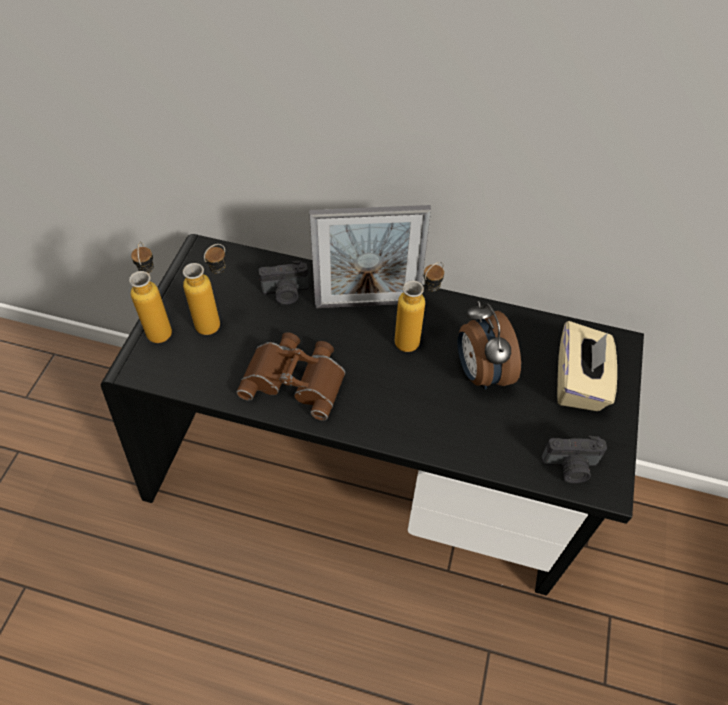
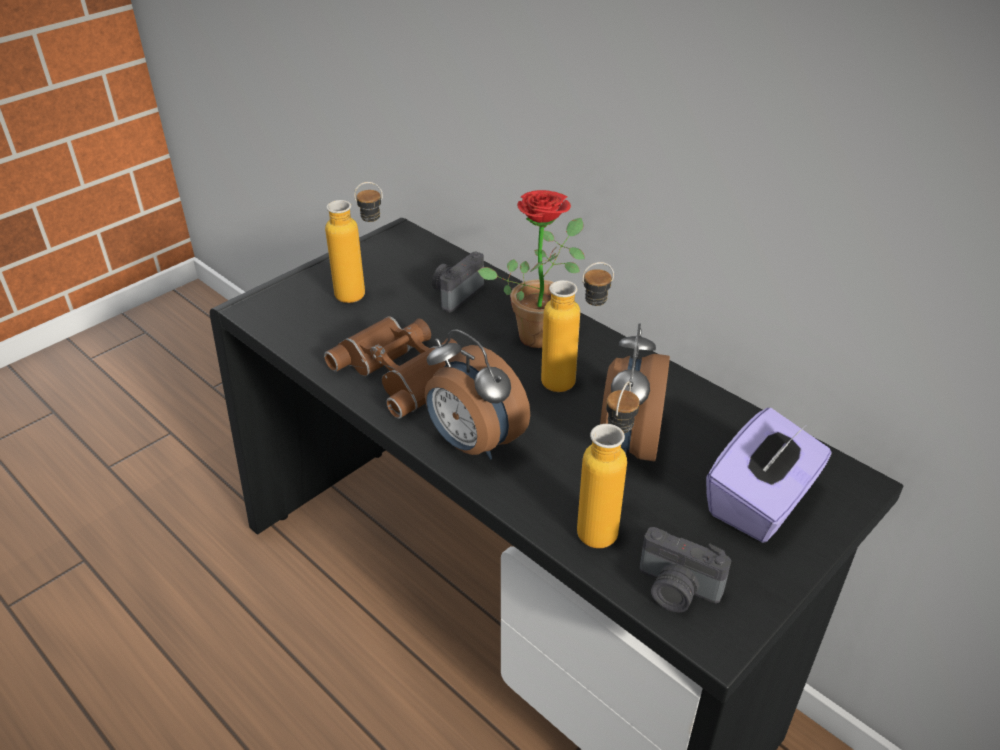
camera: 30 degrees right, 15 degrees down
bottle [129,241,172,343] -> bottle moved to [577,381,640,548]
camera [259,261,309,305] -> camera turned 105 degrees clockwise [432,252,484,312]
picture frame [309,205,431,308] -> potted plant [478,190,585,348]
beige tissue box [557,321,617,411] -> purple tissue box [706,408,832,543]
none -> alarm clock [425,329,530,460]

